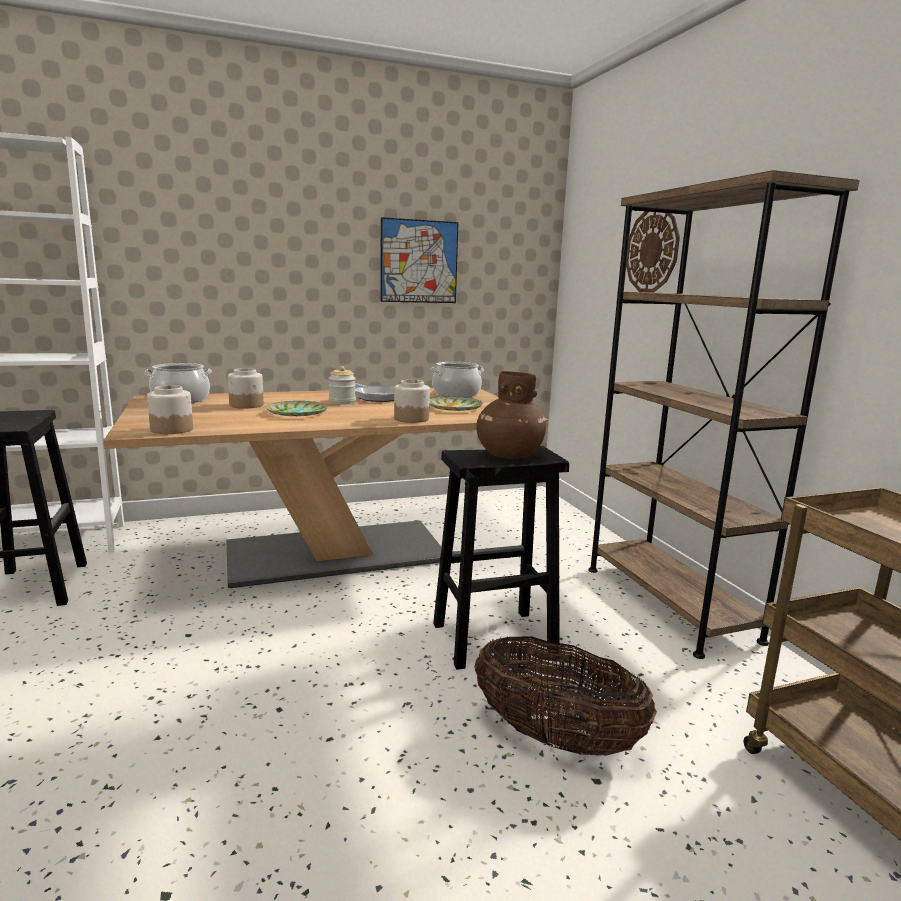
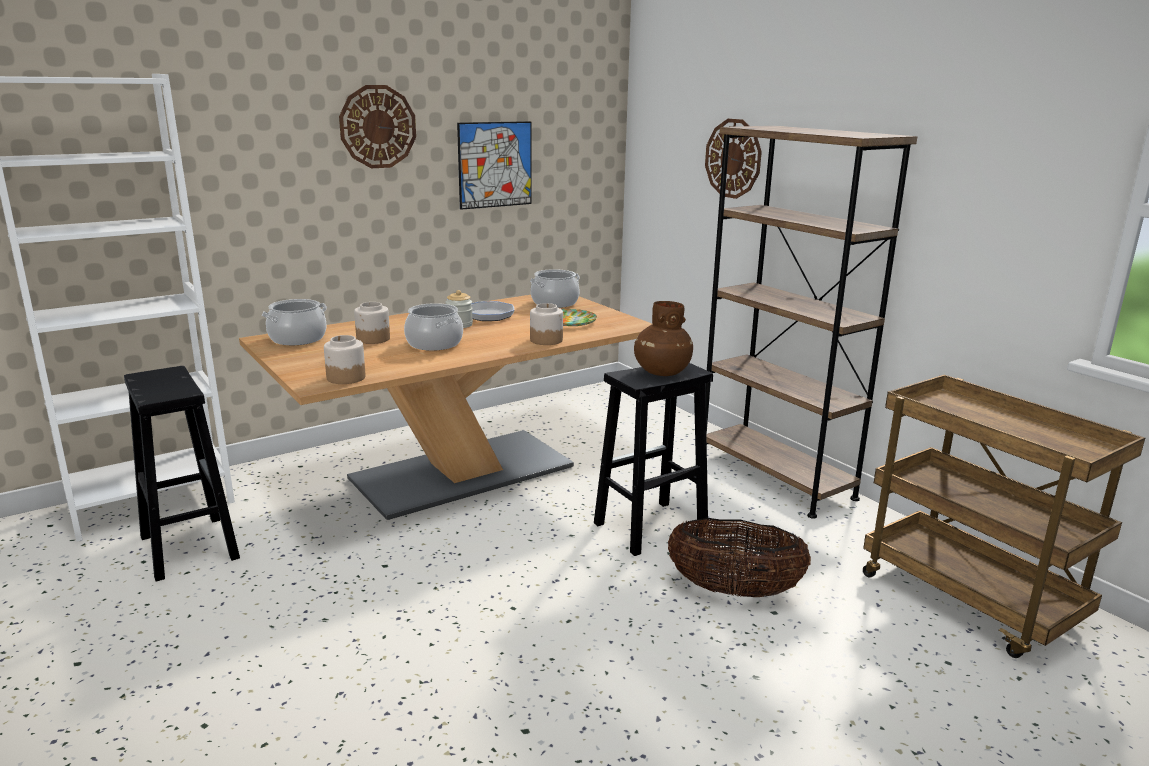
camera: 15 degrees left, 5 degrees up
plate [266,401,328,416] -> cooking pot [404,303,463,351]
none -> wall clock [339,85,416,168]

